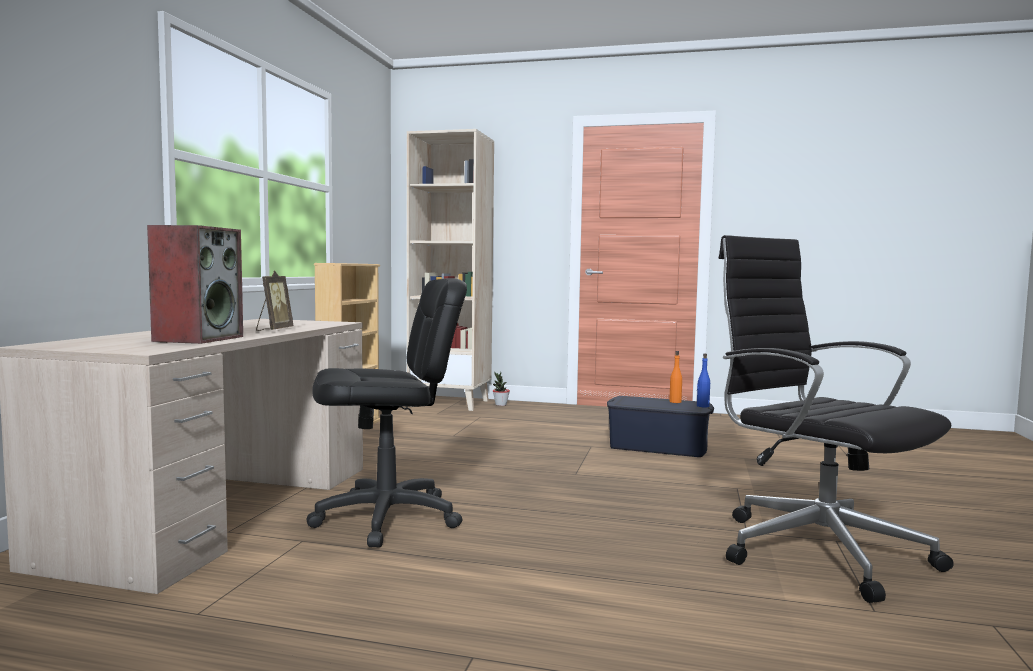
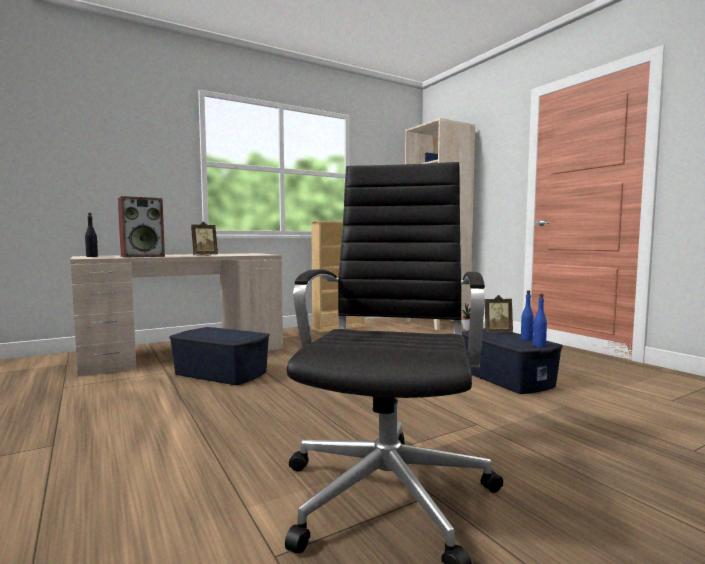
camera: 45 degrees right, 0 degrees up
black office chair [307,278,467,547] -> blue storage box [169,327,270,385]
orange bottle [669,351,682,403] -> blue bottle [521,290,534,341]
none -> black bottle [85,213,98,257]
none -> picture frame [485,295,513,333]

